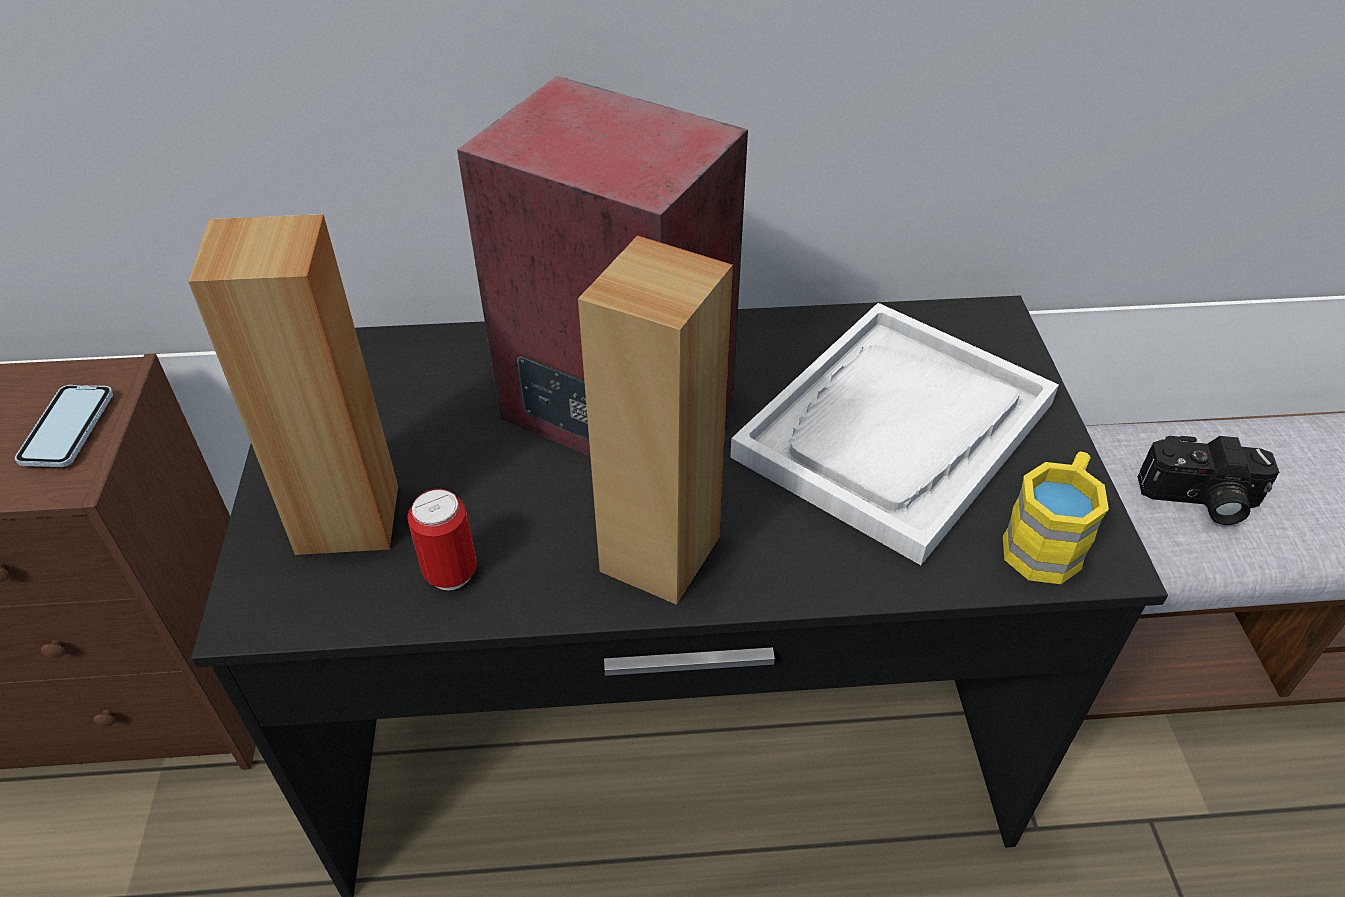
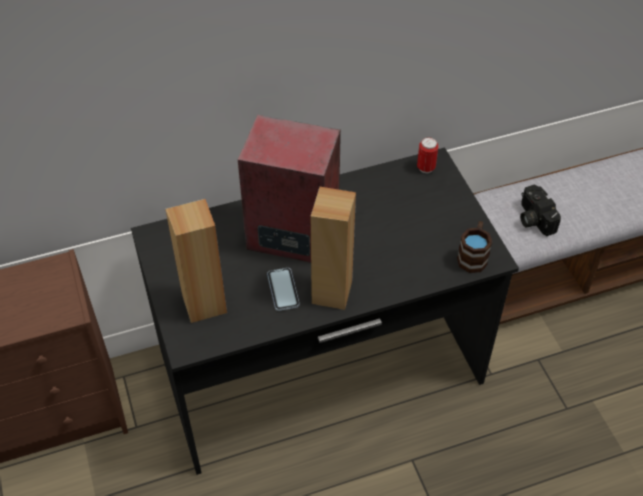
camera: 15 degrees left, 5 degrees up
phone [15,385,113,467] -> phone moved to [267,268,300,311]
can [408,489,477,590] -> can moved to [417,137,439,173]
white tray [730,303,1059,565] -> none
yellow mug [1003,451,1109,584] -> brown mug [457,221,492,273]
camera [1138,436,1279,525] -> camera turned 75 degrees clockwise [520,184,561,236]

